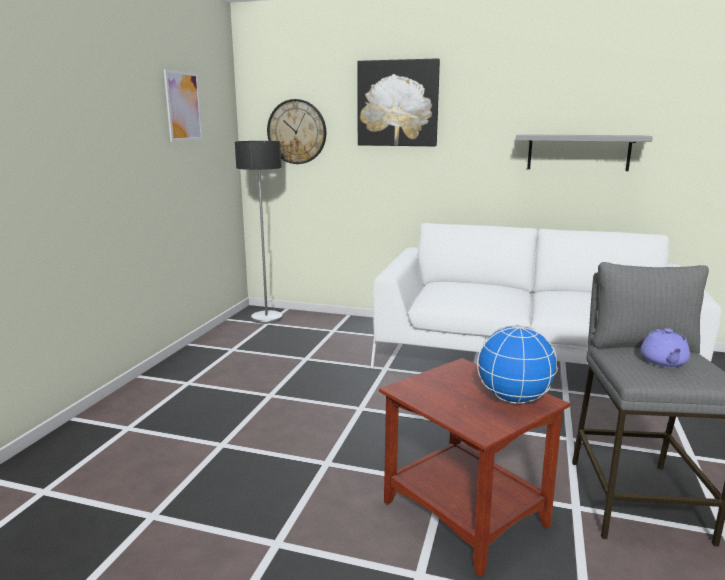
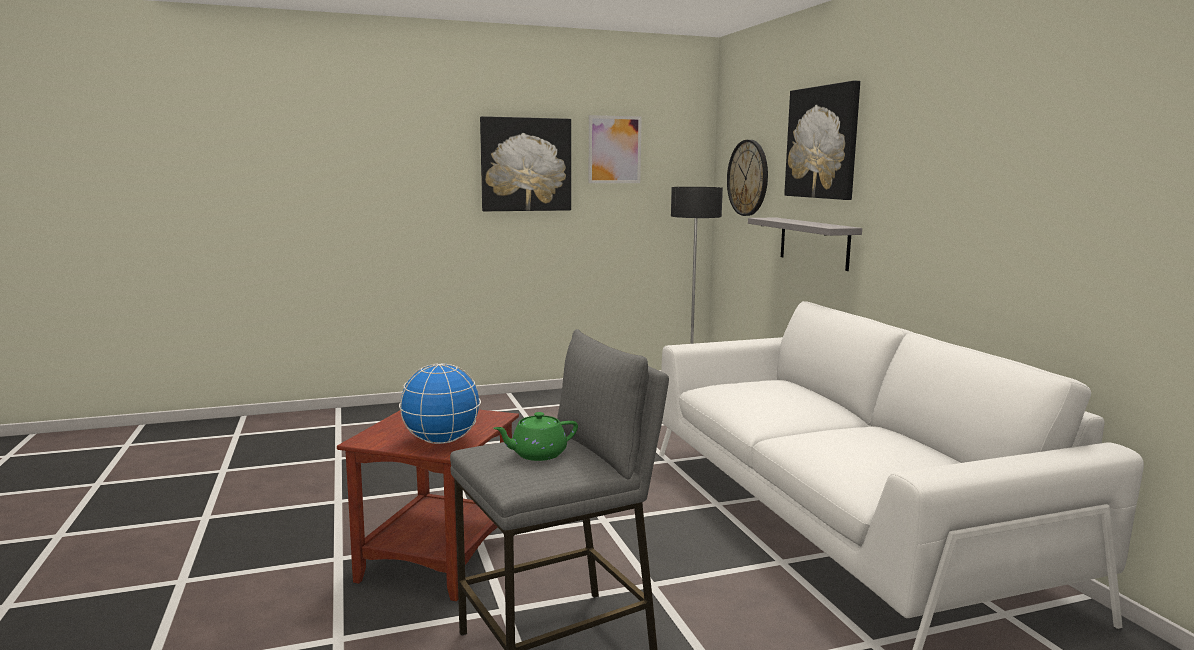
camera: 55 degrees right, 5 degrees down
grey shelf [516,134,653,171] -> grey shelf moved to [748,217,862,271]
purple teapot [641,328,690,367] -> green teapot [494,412,578,461]
none -> picture [480,116,571,211]

